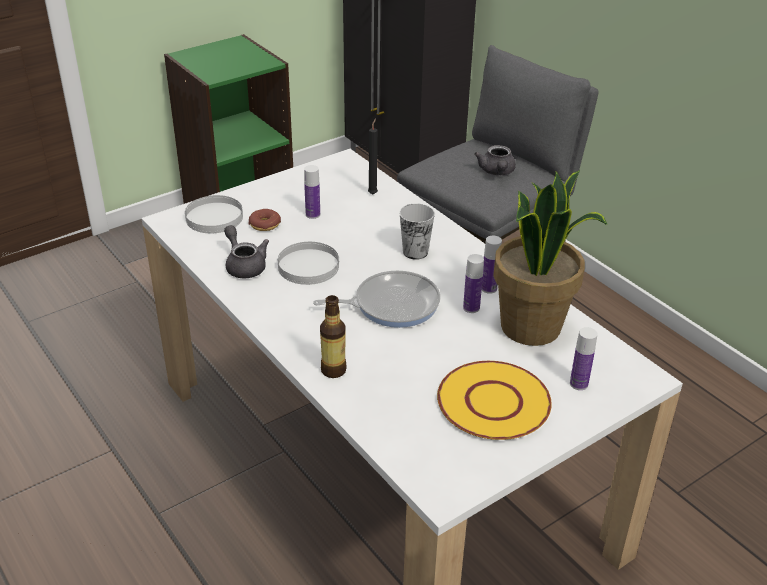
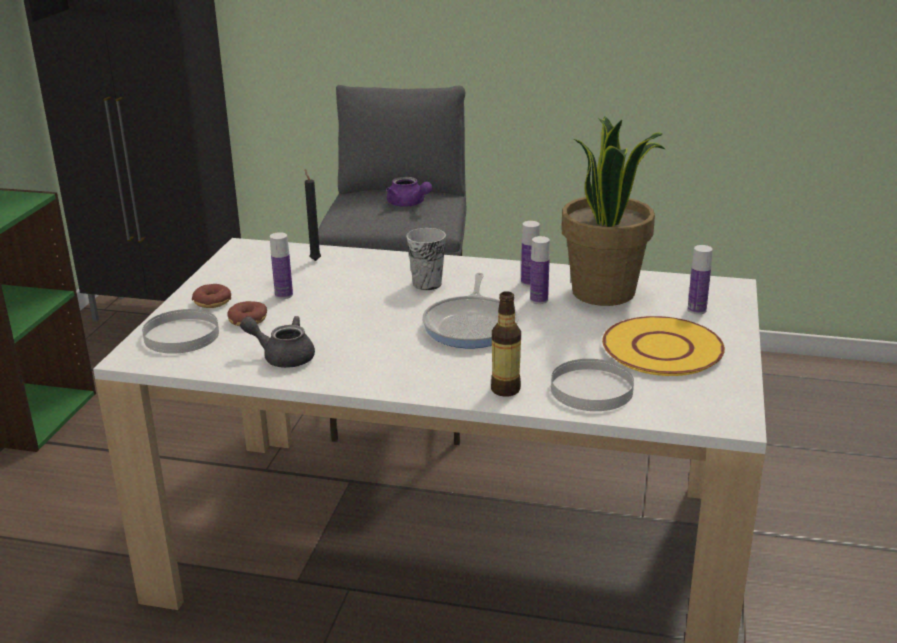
camera: 40 degrees left, 10 degrees down
white plate [278,242,339,285] -> white plate moved to [551,359,634,411]
frying pan [313,270,440,328] -> frying pan turned 150 degrees clockwise [422,273,519,348]
grey teapot [474,145,516,175] -> purple teapot [386,177,432,207]
none -> donut [192,284,231,308]

